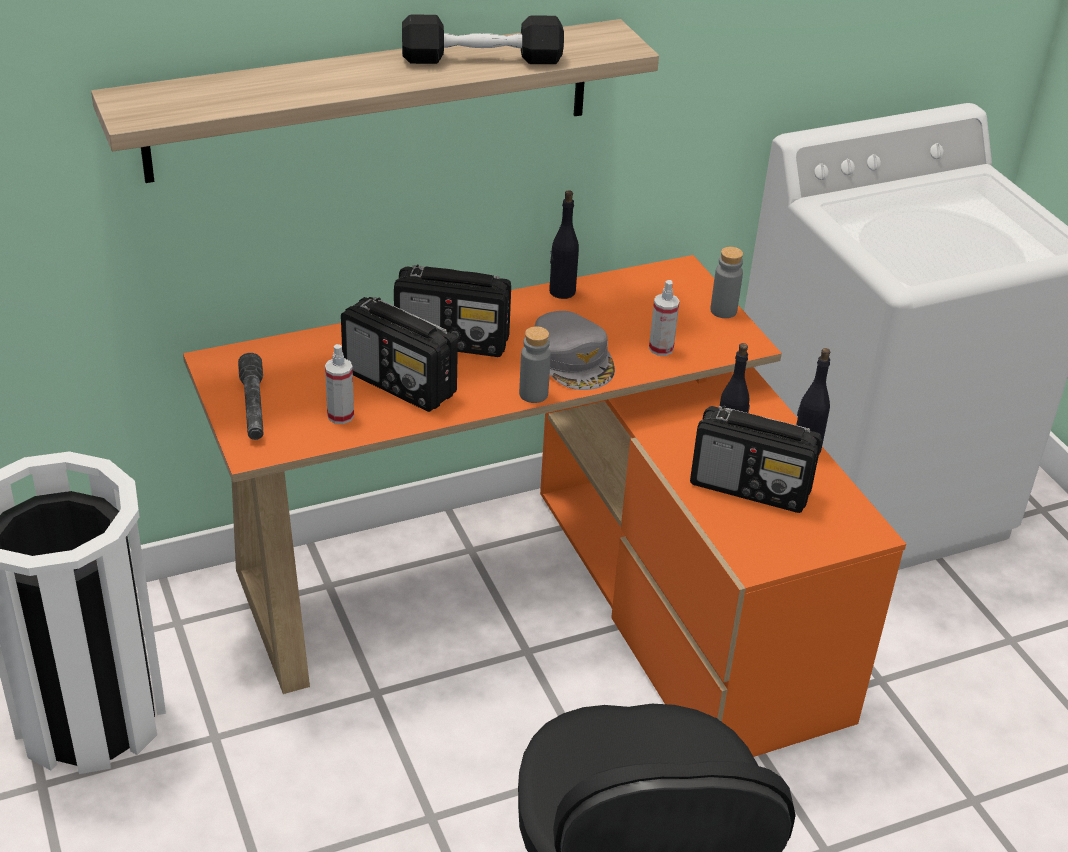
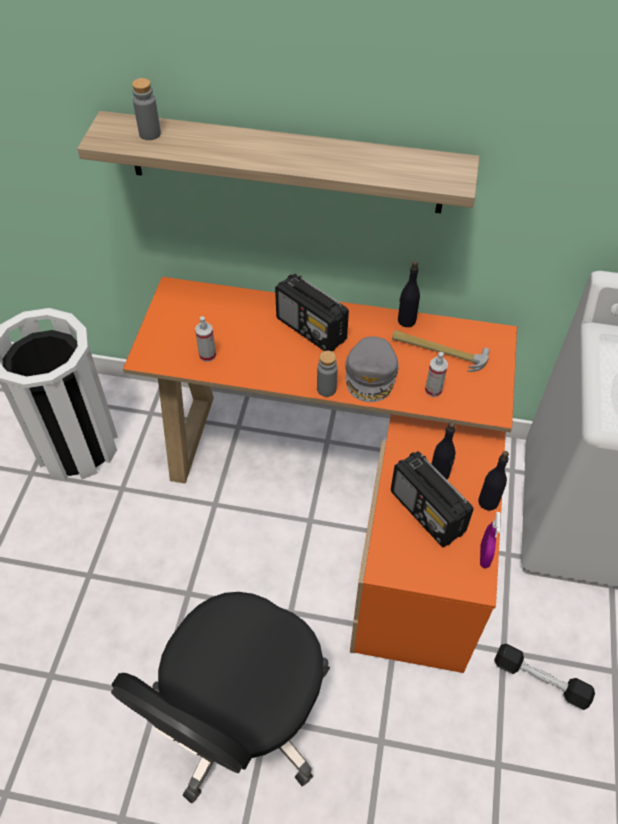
camera: 35 degrees right, 15 degrees up
grey flashlight [238,353,263,440] -> none
radio [341,297,458,412] -> none
black dumbbell [402,15,564,64] -> black dumbbell moved to [494,644,595,710]
grey bottle [710,247,743,318] -> grey bottle moved to [132,78,161,140]
none -> hammer [392,330,490,372]
none -> purple spray bottle [480,512,501,568]

